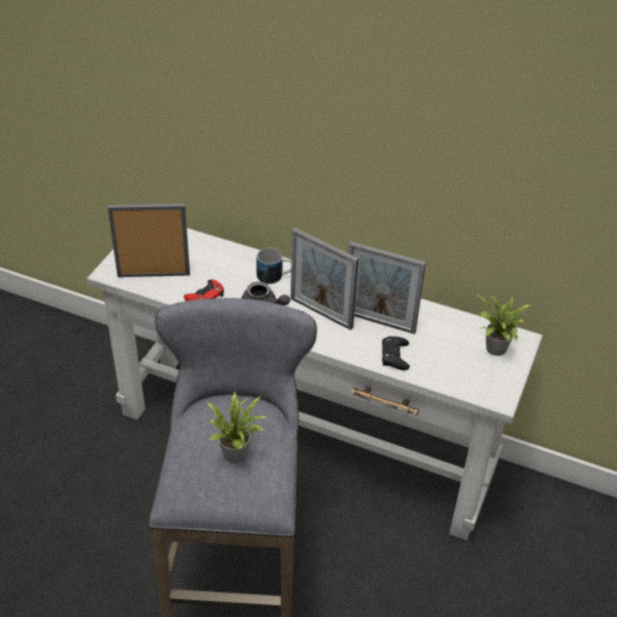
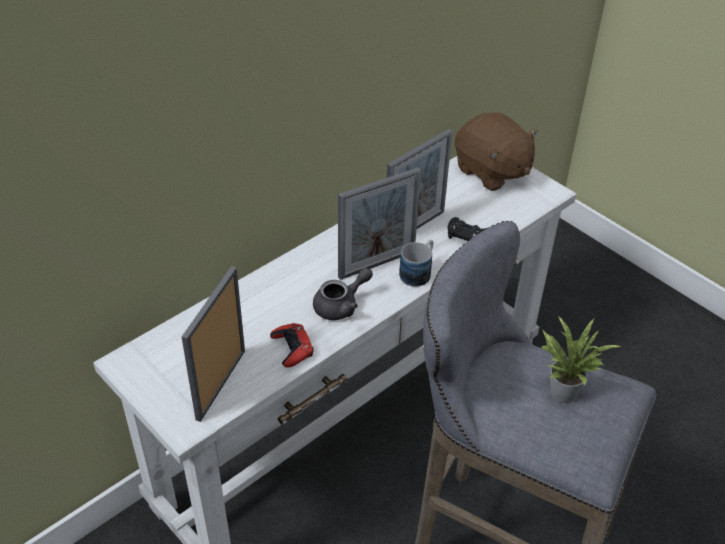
camera: 65 degrees left, 0 degrees up
mug [257,248,291,284] -> mug moved to [399,240,433,287]
potted plant [475,294,531,356] -> brown plush toy [455,112,538,191]

